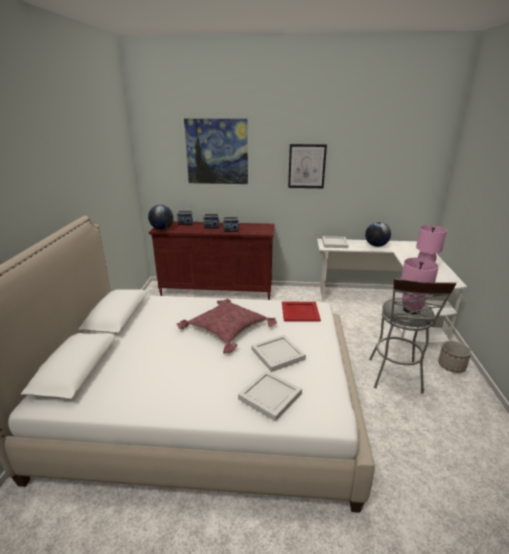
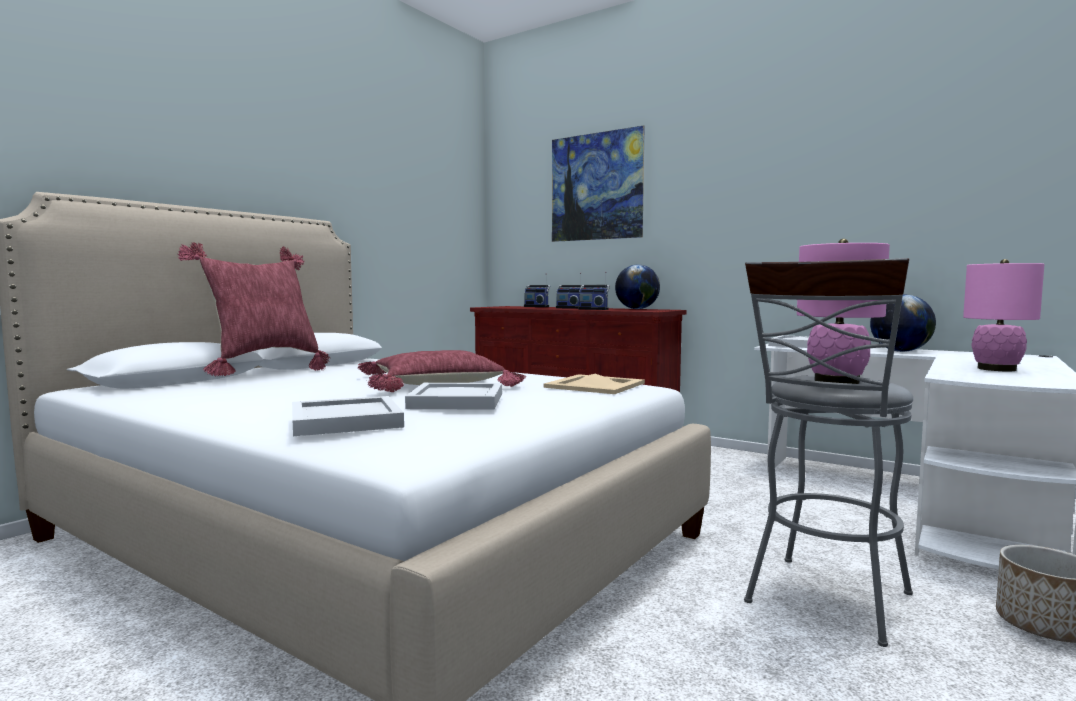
camera: 30 degrees right, 20 degrees down
globe [148,205,173,230] -> globe moved to [615,264,660,309]
red tray [282,302,321,322] -> beige tray [543,374,645,394]
picture [288,144,327,188] -> none
none -> red pillow [177,242,330,376]

